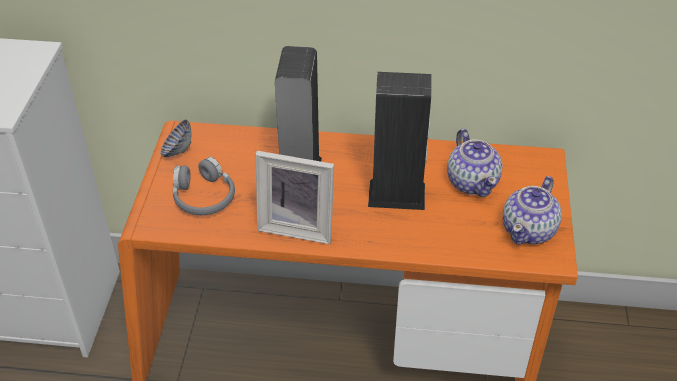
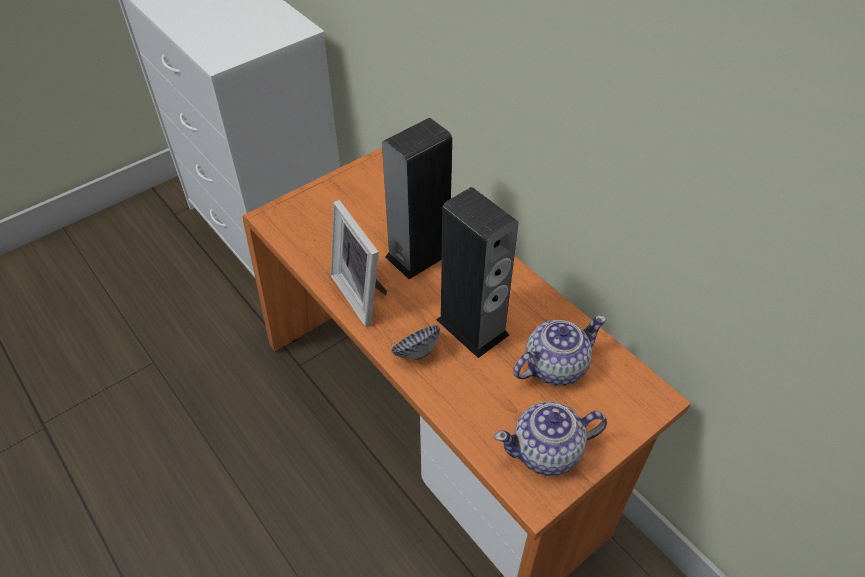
camera: 45 degrees right, 5 degrees up
bowl [160,120,192,157] -> bowl moved to [391,325,440,360]
grey headphones [173,157,235,215] -> none
teapot [447,129,503,197] -> teapot turned 150 degrees counterclockwise [513,315,606,386]

